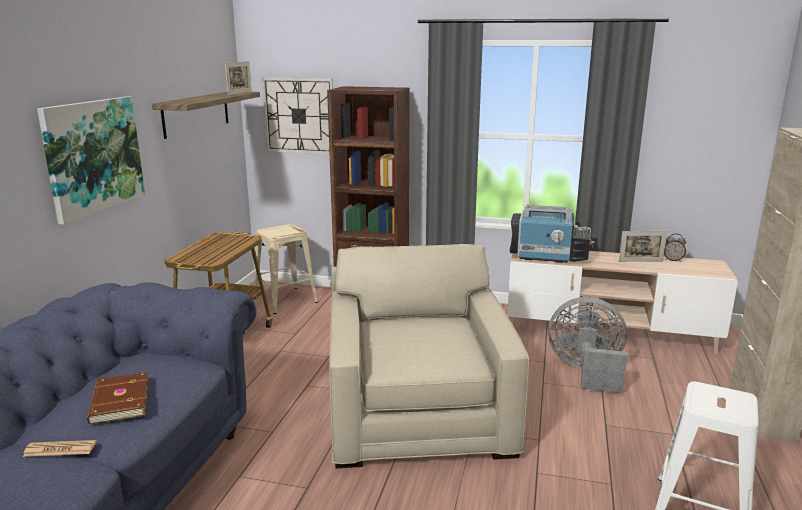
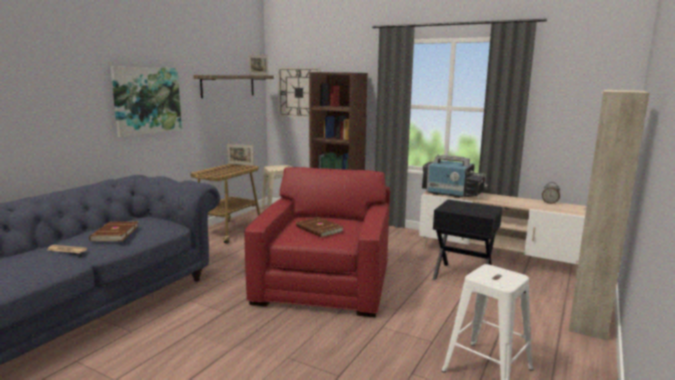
camera: 15 degrees right, 5 degrees down
beige armchair [329,244,529,468] -> red armchair [245,167,390,317]
grey fan [548,297,627,393] -> black side table [433,200,502,280]
picture frame [619,231,667,262] -> picture frame moved to [227,144,254,166]
none -> brown book [296,217,343,237]

